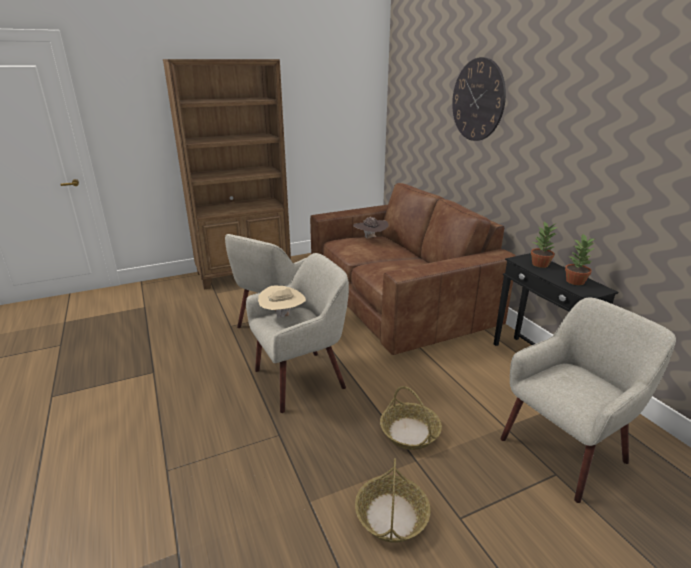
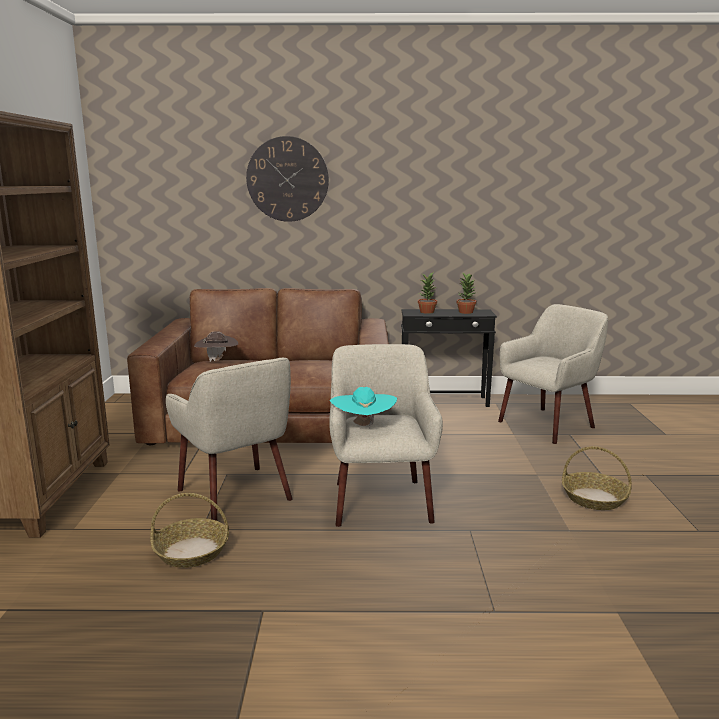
camera: 65 degrees left, 10 degrees down
beige hat [258,286,306,319] -> turquoise hat [330,387,397,429]
basket [380,386,442,450] -> basket moved to [150,493,229,568]
beige armchair [500,297,676,503] -> beige armchair turned 60 degrees clockwise [498,304,608,444]

